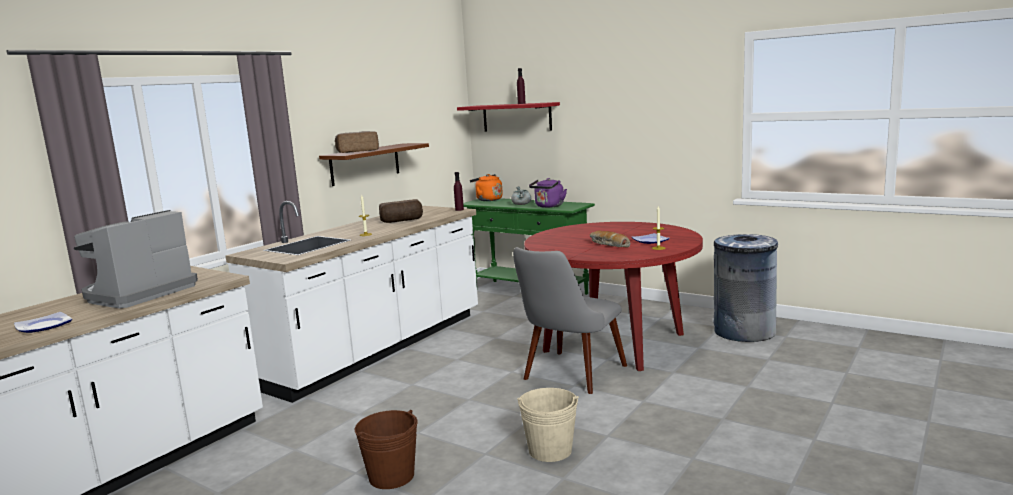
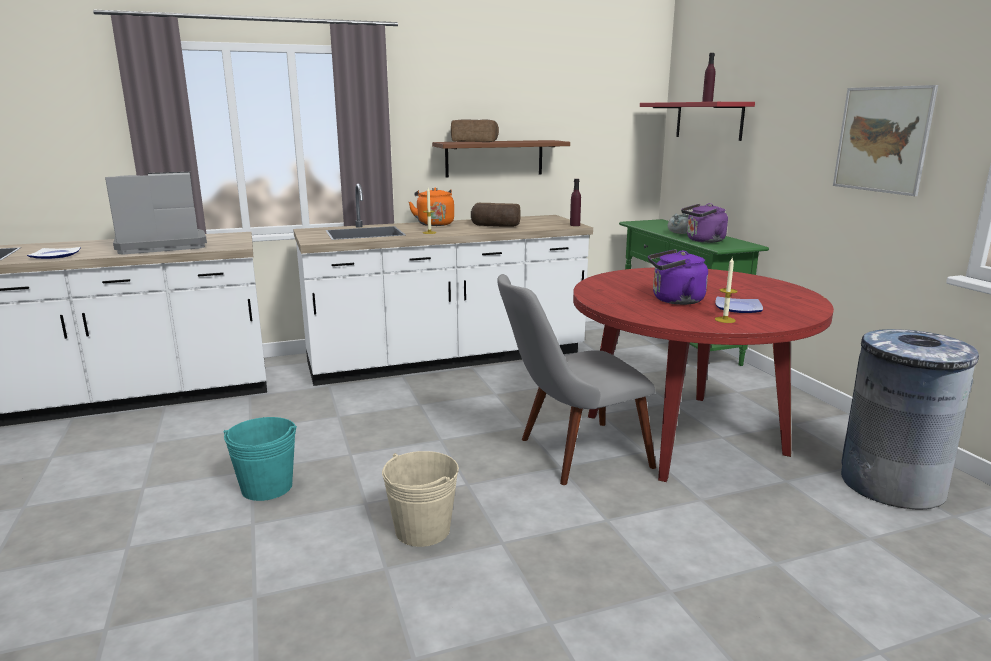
camera: 35 degrees right, 5 degrees up
brown bucket [354,410,418,489] -> turquoise bucket [223,417,297,501]
orange kettle [470,174,503,201] -> orange kettle moved to [409,188,454,226]
bread [590,230,630,248] -> purple kettle [648,249,708,305]
none -> picture [833,85,938,196]

